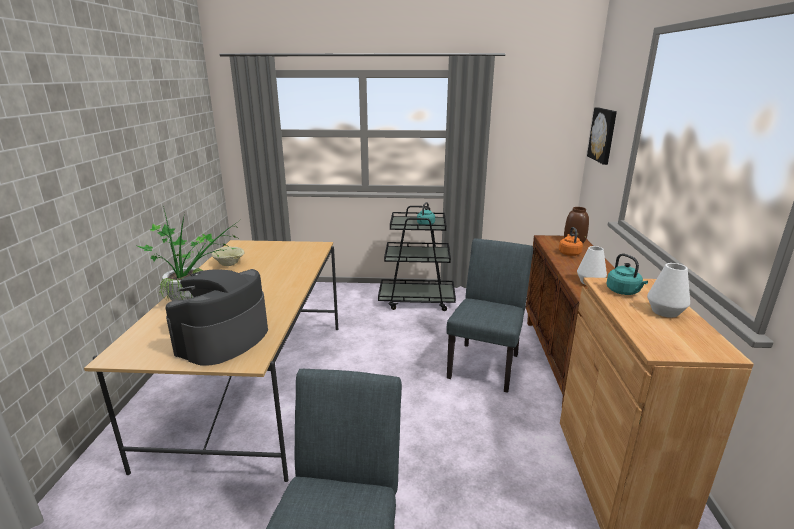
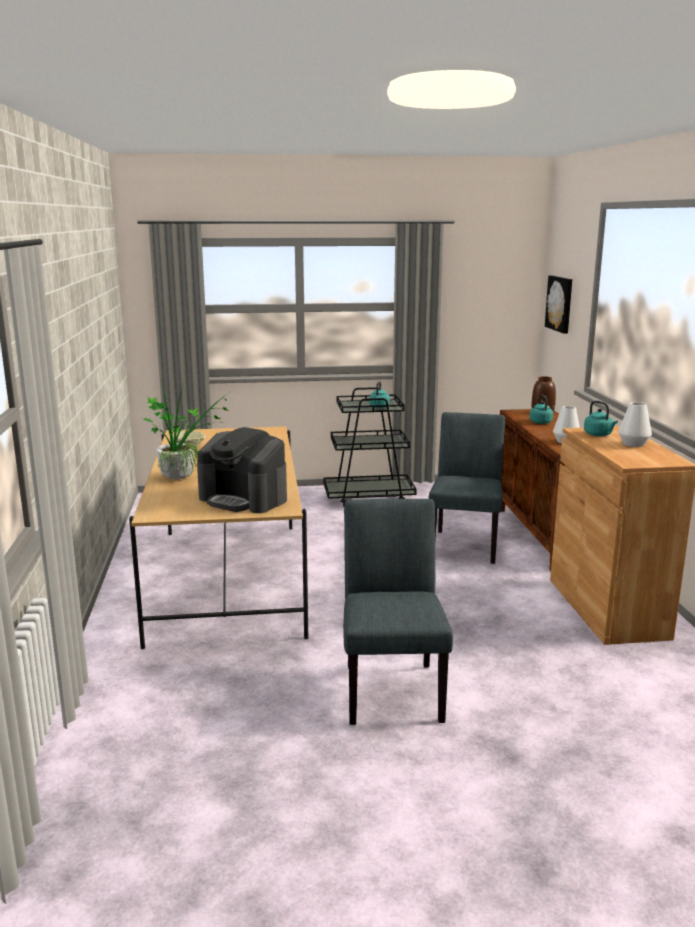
camera: 10 degrees left, 5 degrees down
coffee machine [165,269,268,366] -> coffee machine turned 75 degrees counterclockwise [197,427,287,513]
orange kettle [559,227,583,256] -> turquoise kettle [530,395,553,424]

